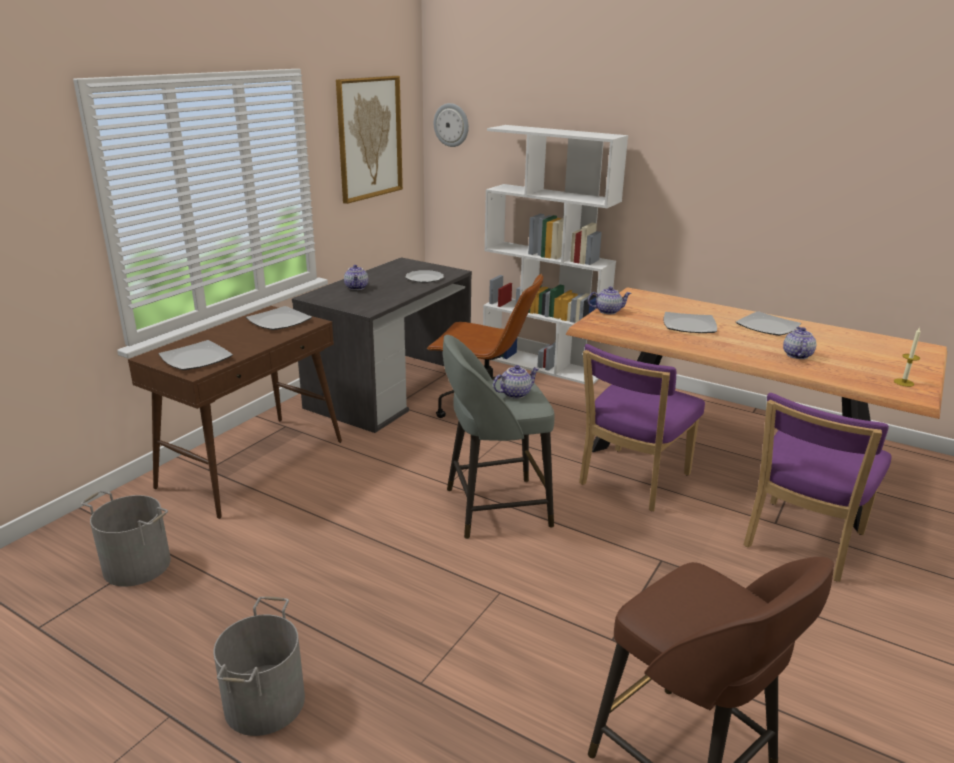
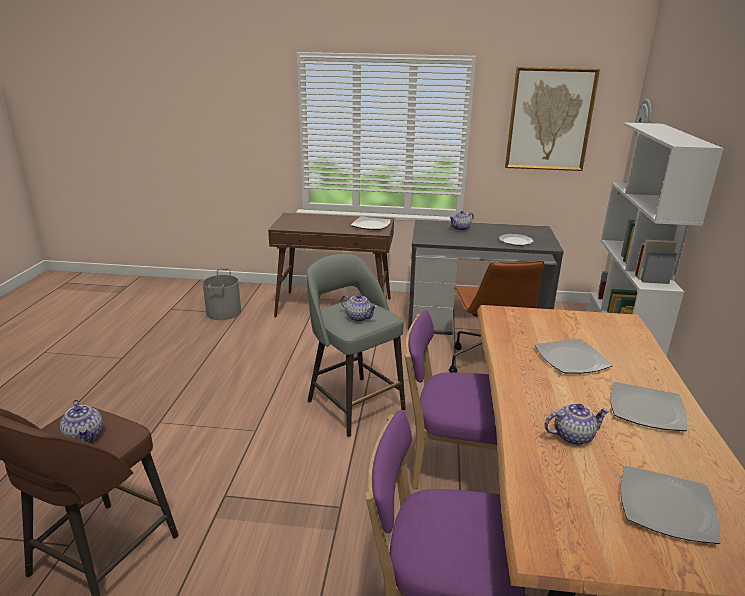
camera: 65 degrees right, 0 degrees up
plate [158,340,233,370] -> plate moved to [621,466,721,544]
grey bucket [213,596,305,736] -> none
teapot [588,287,631,315] -> teapot moved to [60,400,103,442]
candle [894,327,921,387] -> none

